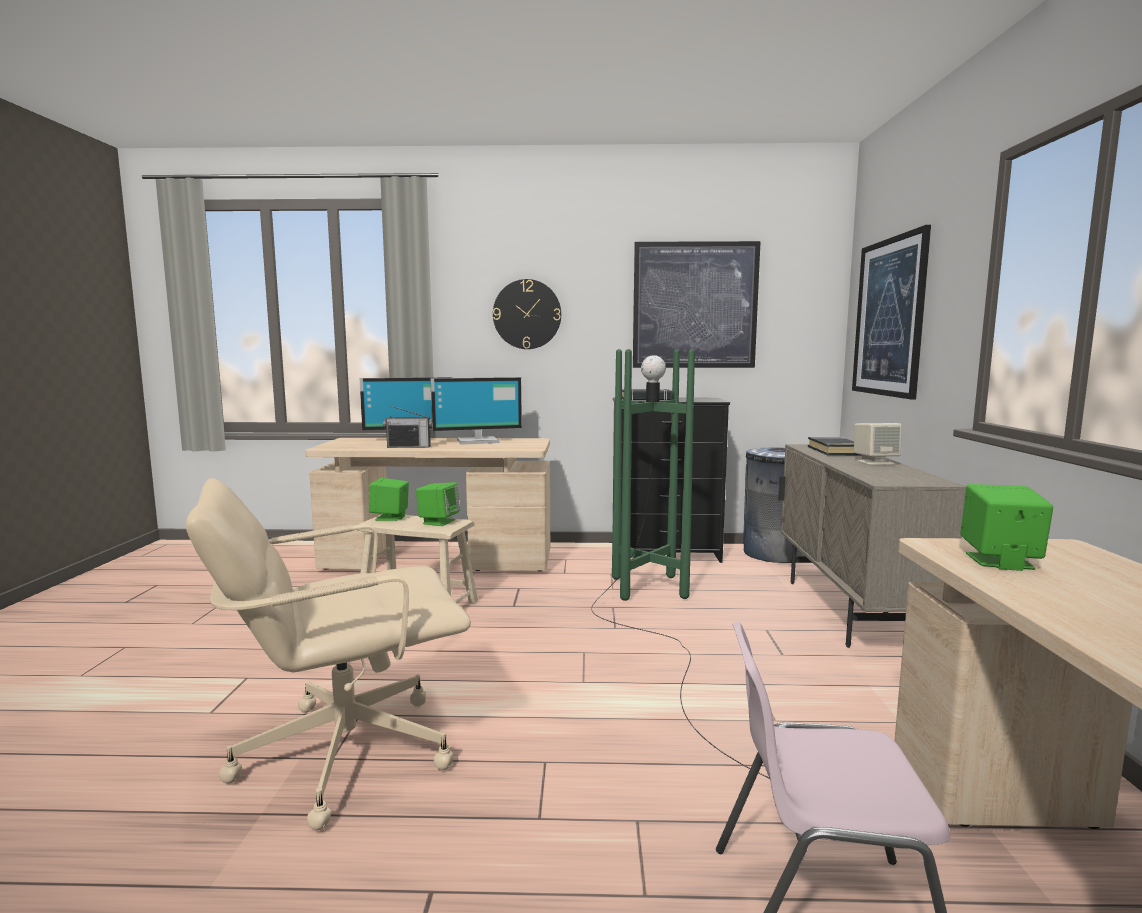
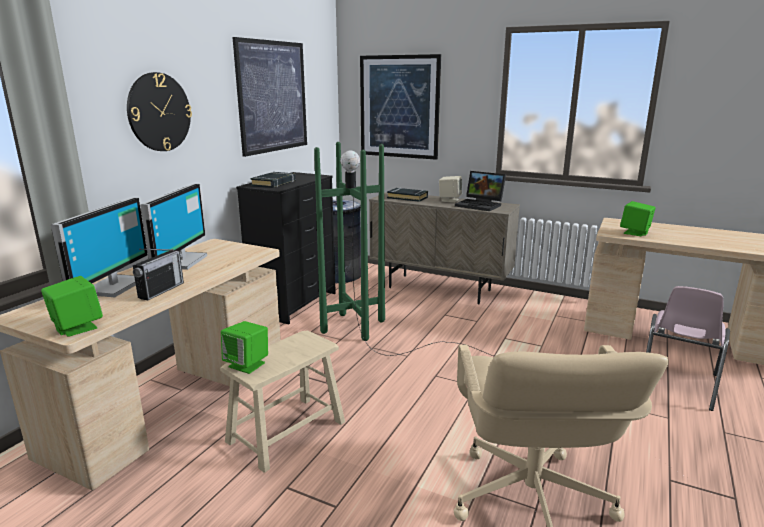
camera: 65 degrees left, 10 degrees up
green speaker [416,482,460,526] -> green speaker moved to [41,276,103,337]
none -> laptop [455,171,506,211]

